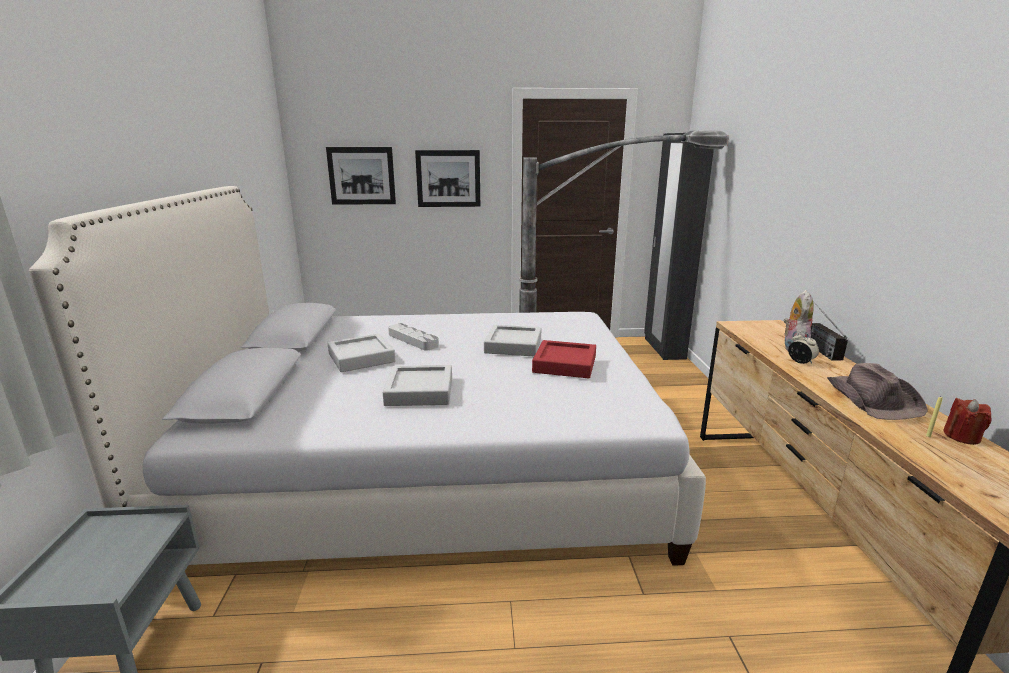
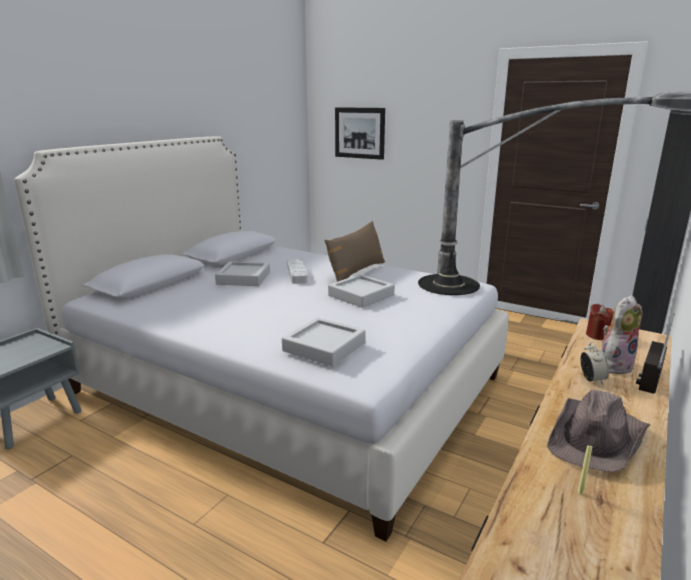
camera: 35 degrees right, 0 degrees up
grey tray [383,365,452,406] -> grey tray moved to [282,317,366,367]
picture [415,150,480,207] -> none
red tray [532,340,596,378] -> none
red candle [943,398,992,445] -> red candle moved to [586,304,614,340]
none -> brown pillow [324,221,385,282]
none -> black hat [418,249,480,295]

